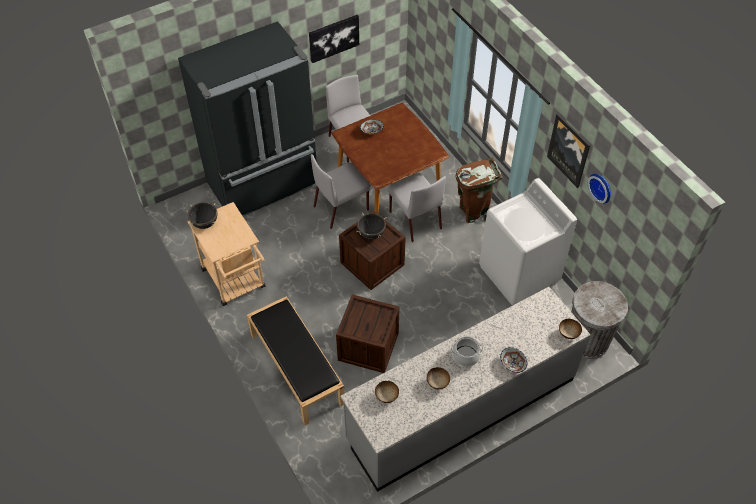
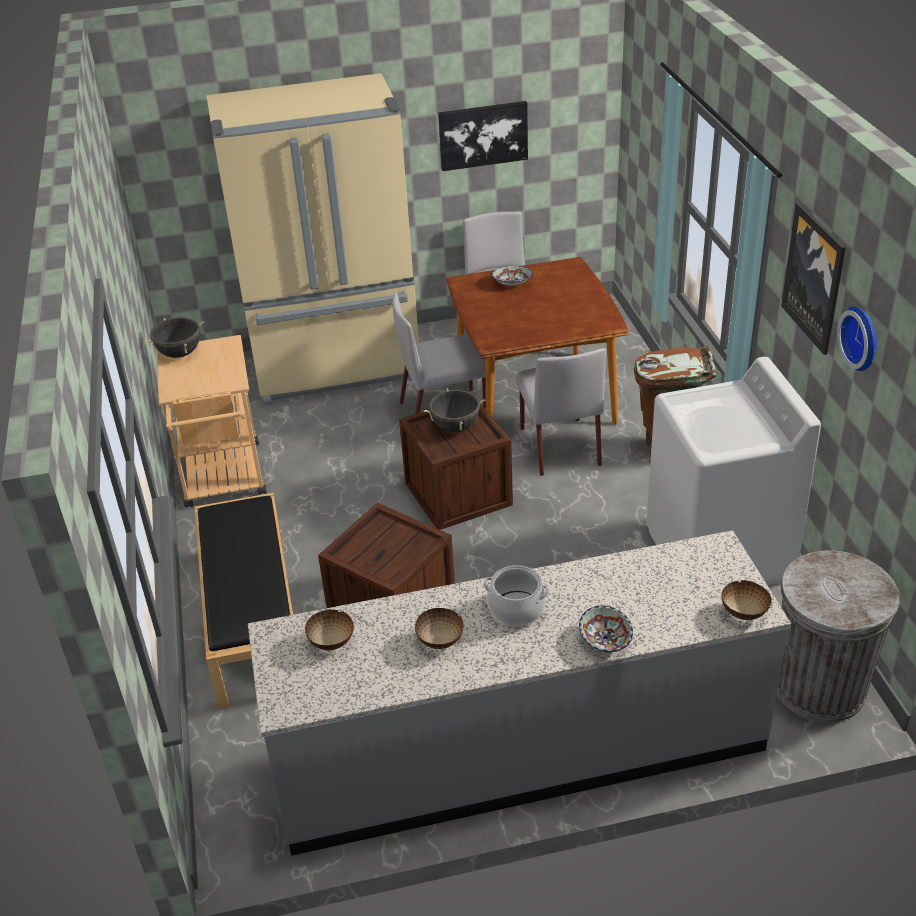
camera: 20 degrees right, 15 degrees down
black fridge [178,21,317,217] -> beige fridge [206,73,419,405]

